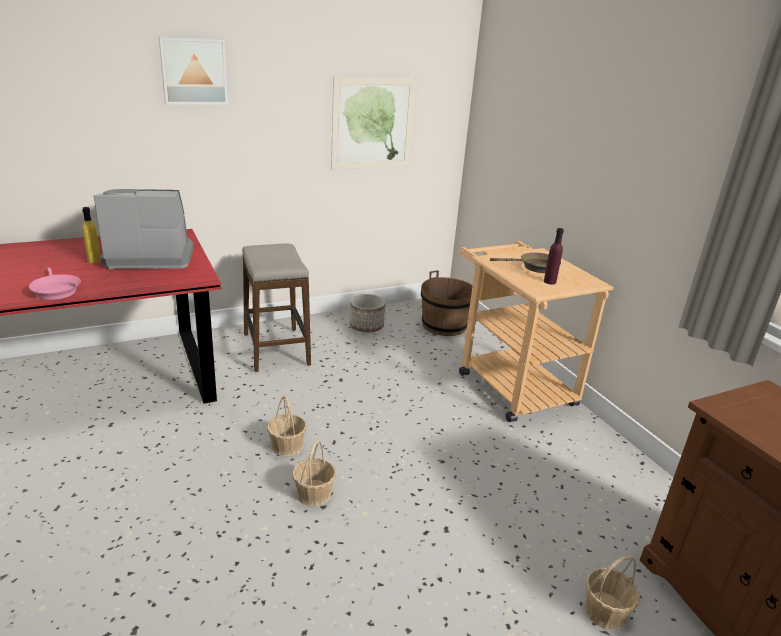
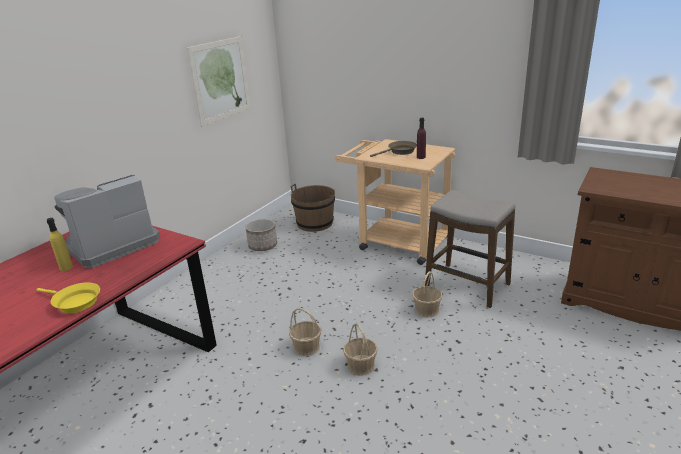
camera: 30 degrees left, 0 degrees up
pink frying pan [29,268,81,300] -> yellow frying pan [37,282,100,313]
picture [159,37,228,105] -> none
stool [242,244,311,372] -> stool moved to [425,190,515,308]
basket [584,556,640,630] -> basket moved to [412,271,443,318]

